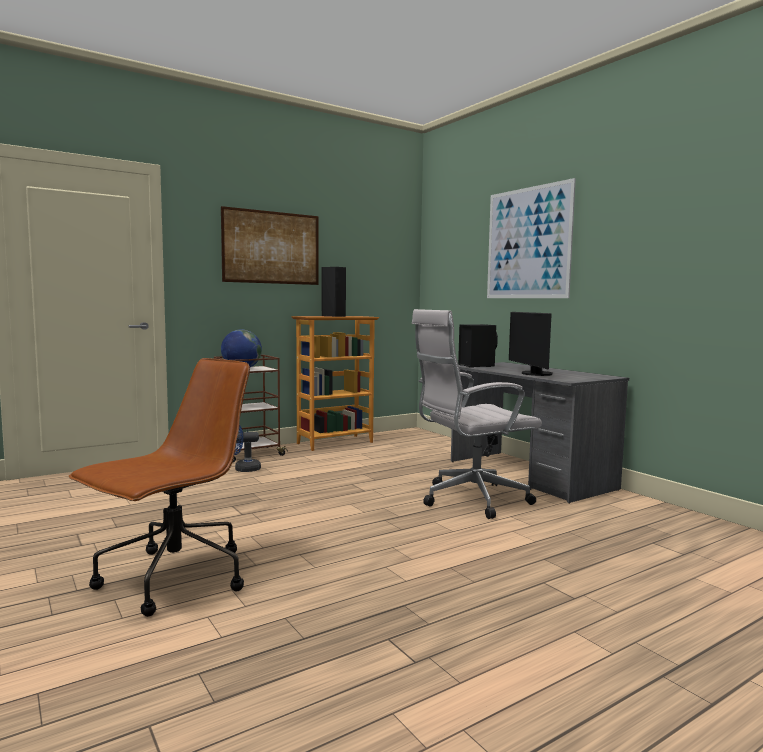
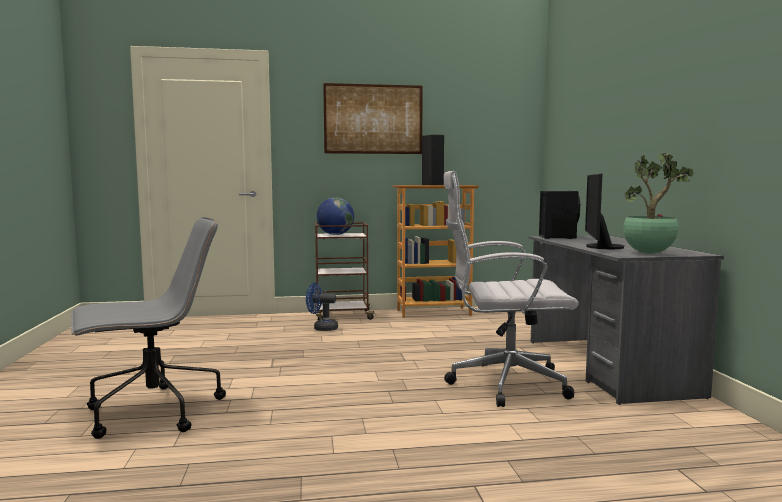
camera: 25 degrees right, 0 degrees up
brown office chair [69,358,250,617] -> grey office chair [71,217,226,439]
picture [487,178,576,298] -> none
none -> potted plant [623,153,693,254]

